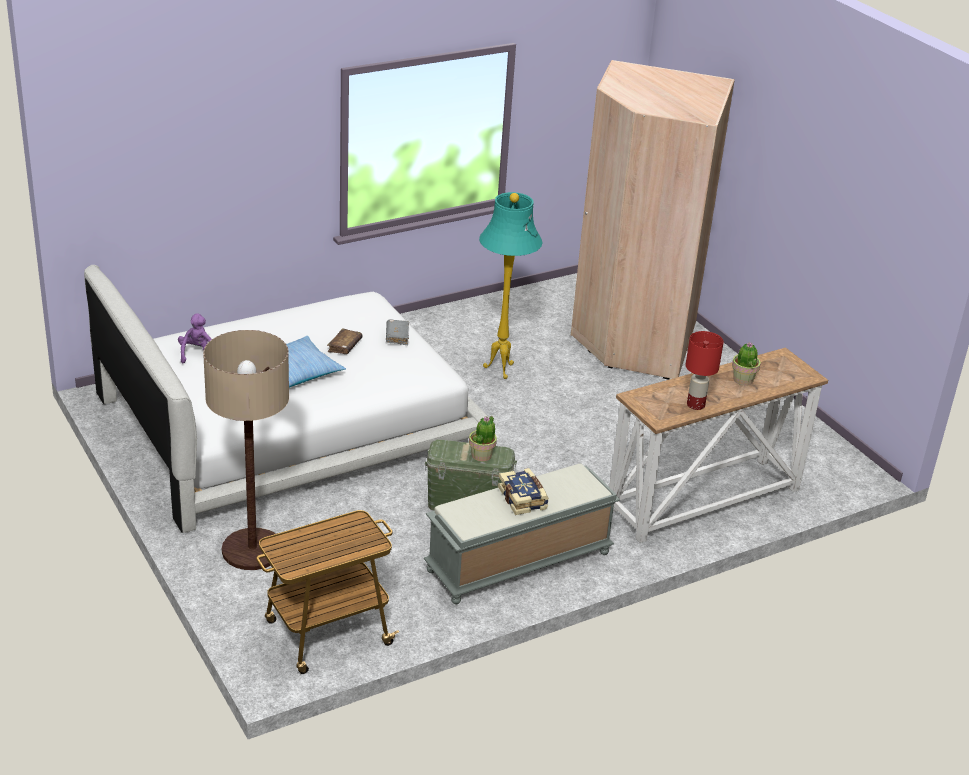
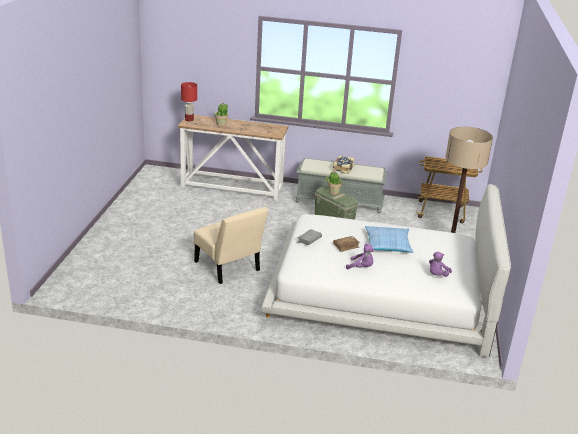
camera: 140 degrees left, 5 degrees down
turquoise floor lamp [479,192,542,379] -> beige chair [194,207,268,284]
beige wardrobe [571,60,735,380] -> none
red table lamp [685,331,724,410] -> red table lamp moved to [181,82,197,121]
none -> purple plush toy [346,244,374,270]

